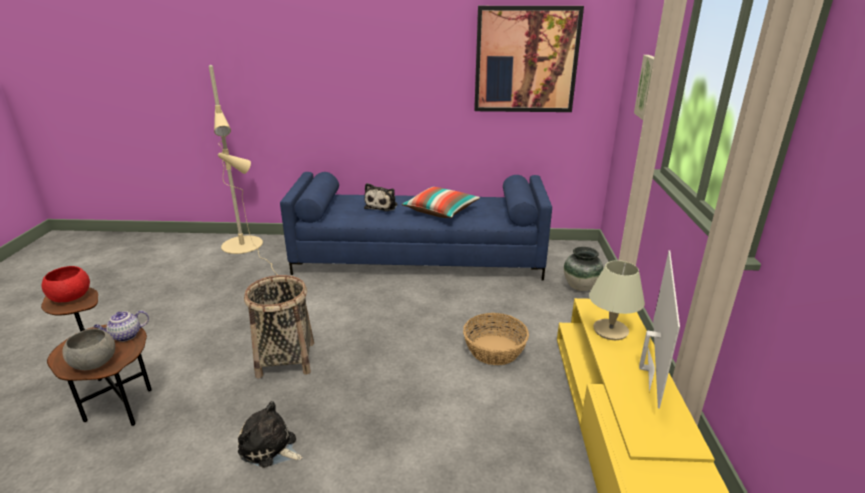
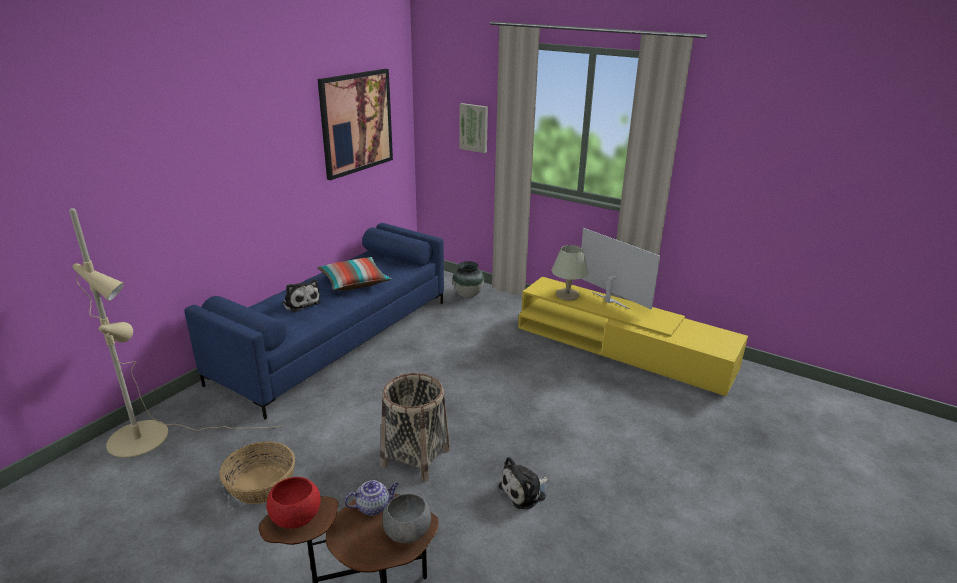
camera: 60 degrees left, 0 degrees up
teapot [93,310,149,342] -> teapot turned 105 degrees counterclockwise [345,480,399,516]
basket [463,313,529,365] -> basket moved to [219,441,295,504]

